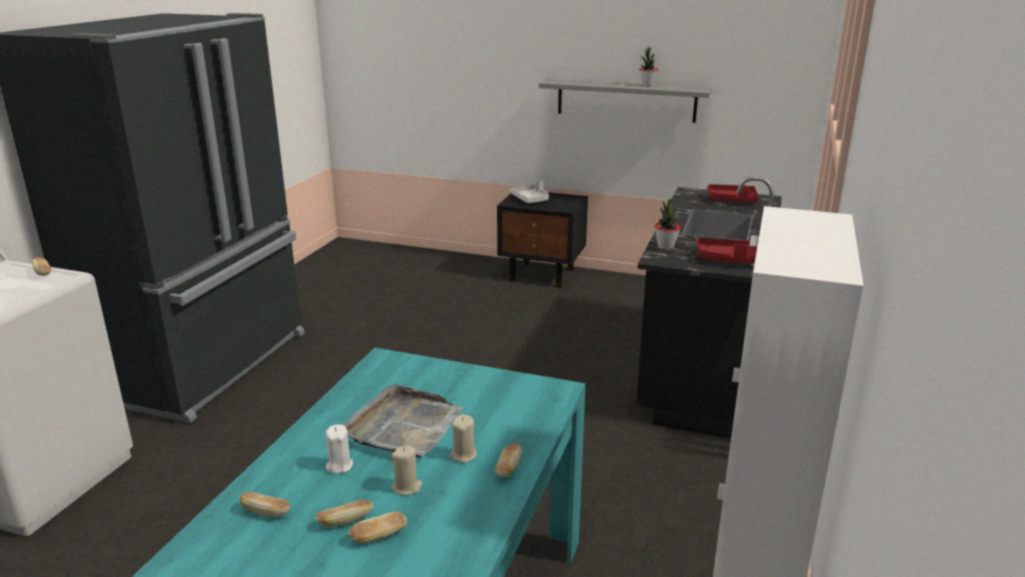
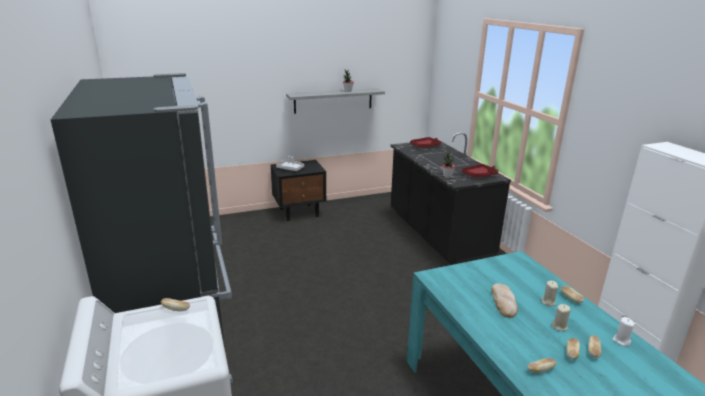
camera: 40 degrees left, 0 degrees up
white candle [326,424,353,474] -> white candle moved to [612,317,635,346]
grey tray [341,384,463,458] -> bread [491,283,518,318]

